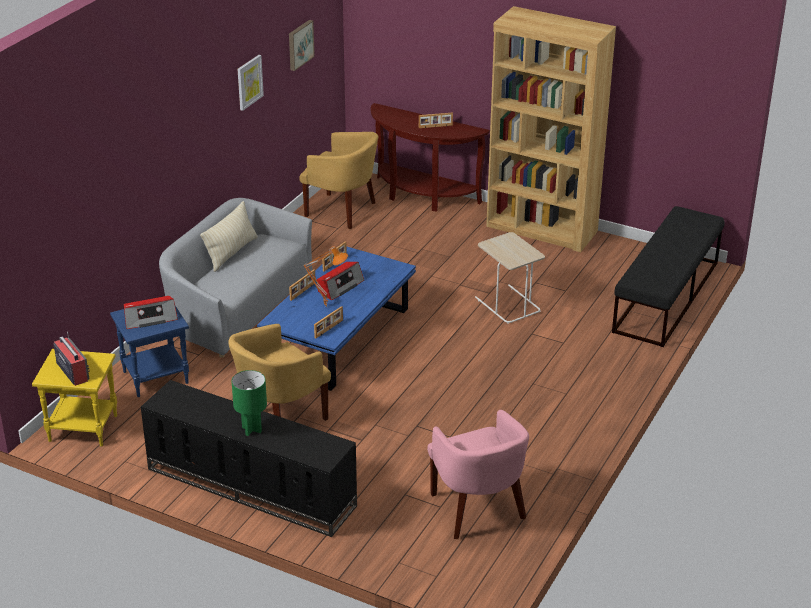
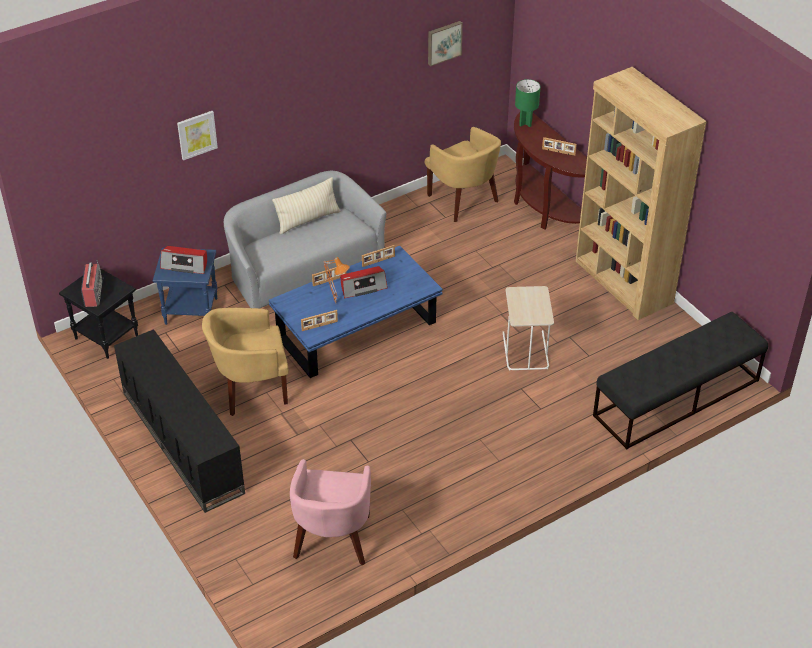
camera: 30 degrees right, 10 degrees up
yellow side table [32,349,117,447] -> black side table [59,268,138,359]
green table lamp [232,370,267,436] -> green table lamp moved to [515,79,541,127]
picture [238,55,264,111] -> picture moved to [177,111,218,160]

